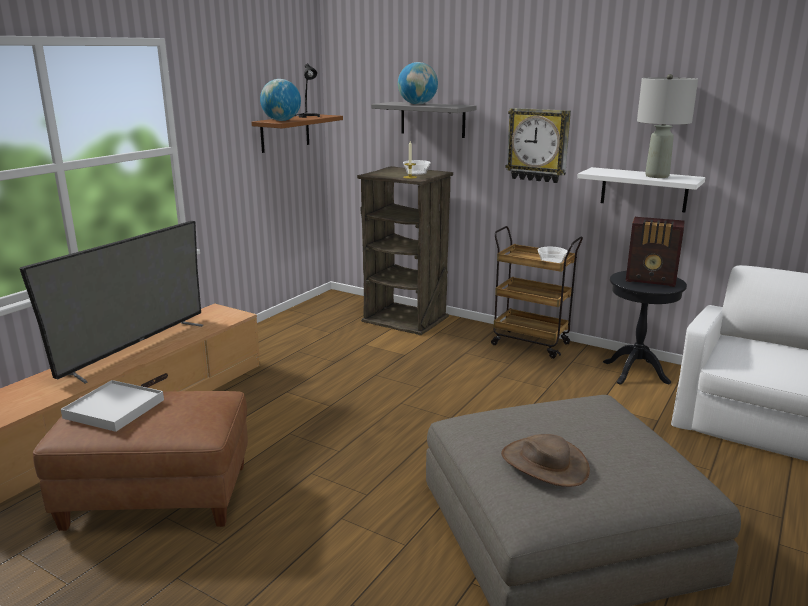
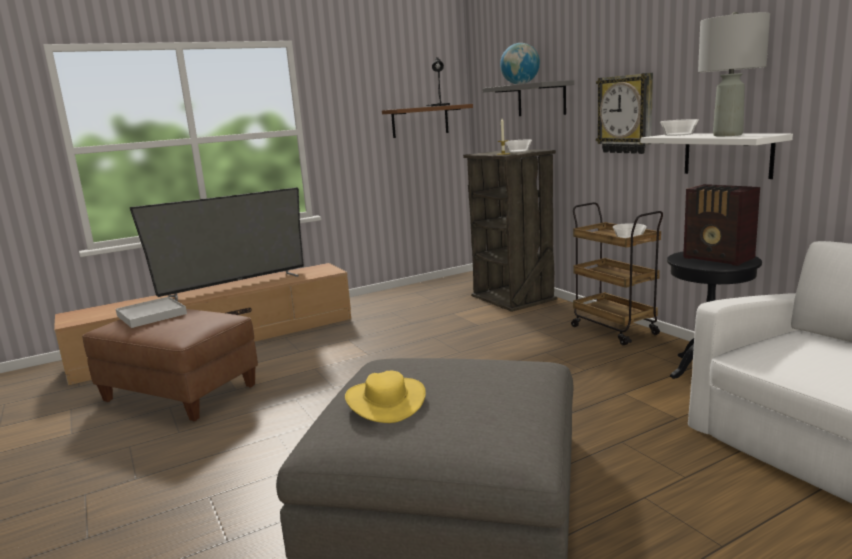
camera: 30 degrees right, 5 degrees down
globe [260,79,301,121] -> none
brown hat [501,434,590,487] -> yellow hat [345,371,426,423]
none -> bowl [660,119,698,136]

